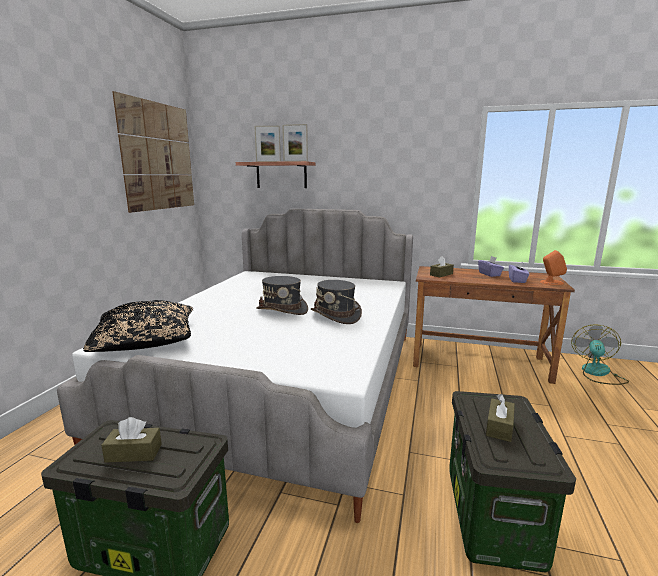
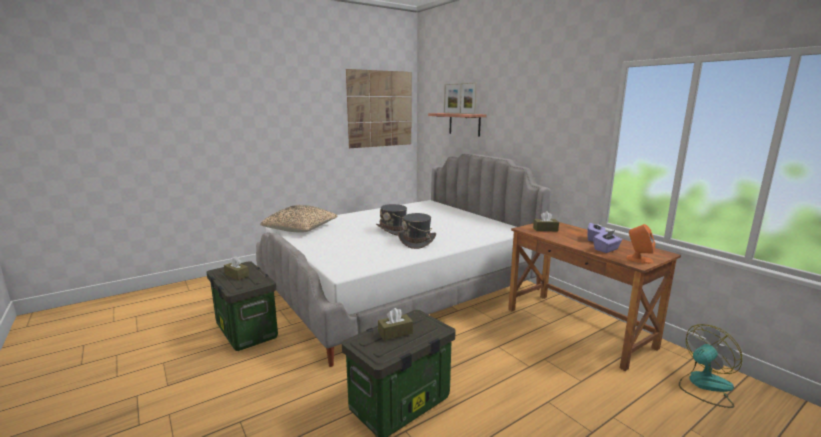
camera: 40 degrees right, 0 degrees up
black pillow [83,300,194,352] -> beige pillow [260,205,338,233]

